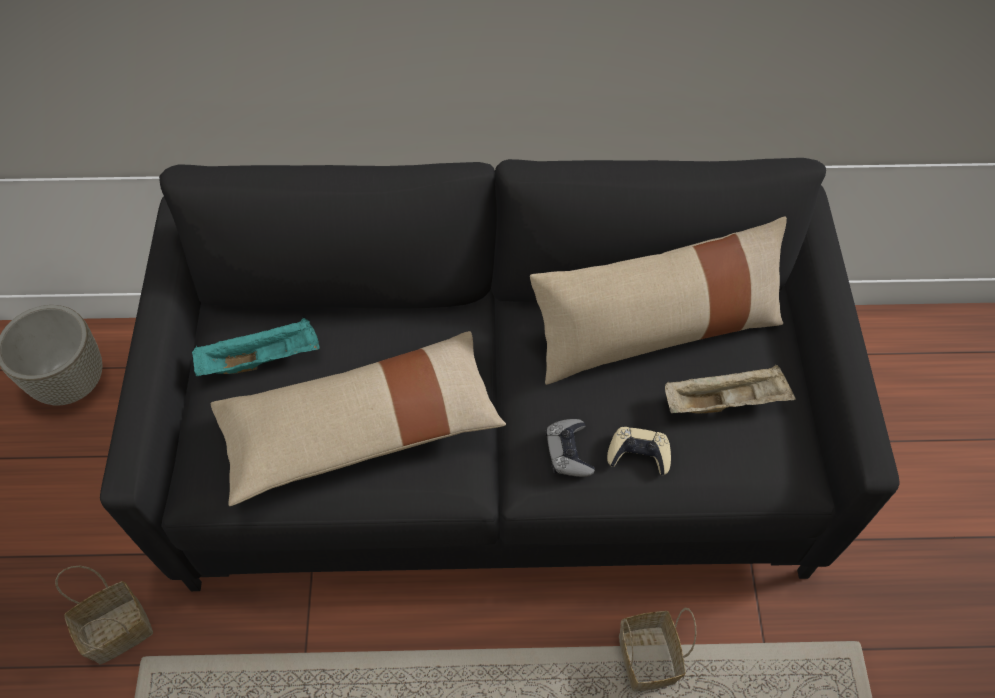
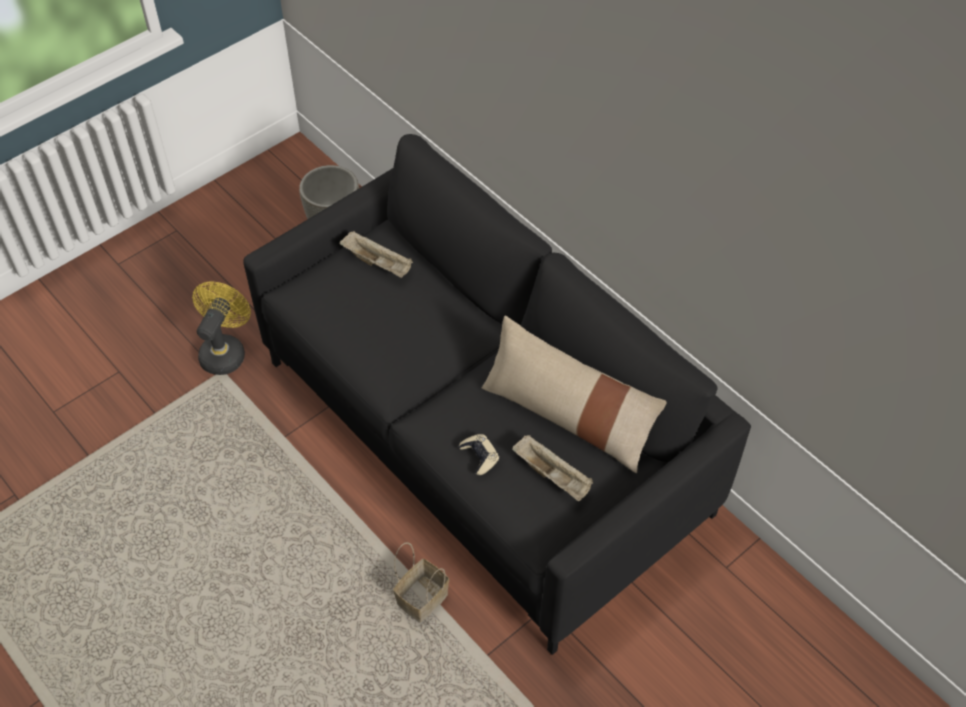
camera: 50 degrees right, 5 degrees down
basket [55,566,153,664] -> yellow fan [192,282,251,375]
turquoise tray [192,318,320,376] -> beige tray [340,231,413,278]
beige pillow [210,331,506,506] -> none
grey game controller [546,419,595,477] -> none

